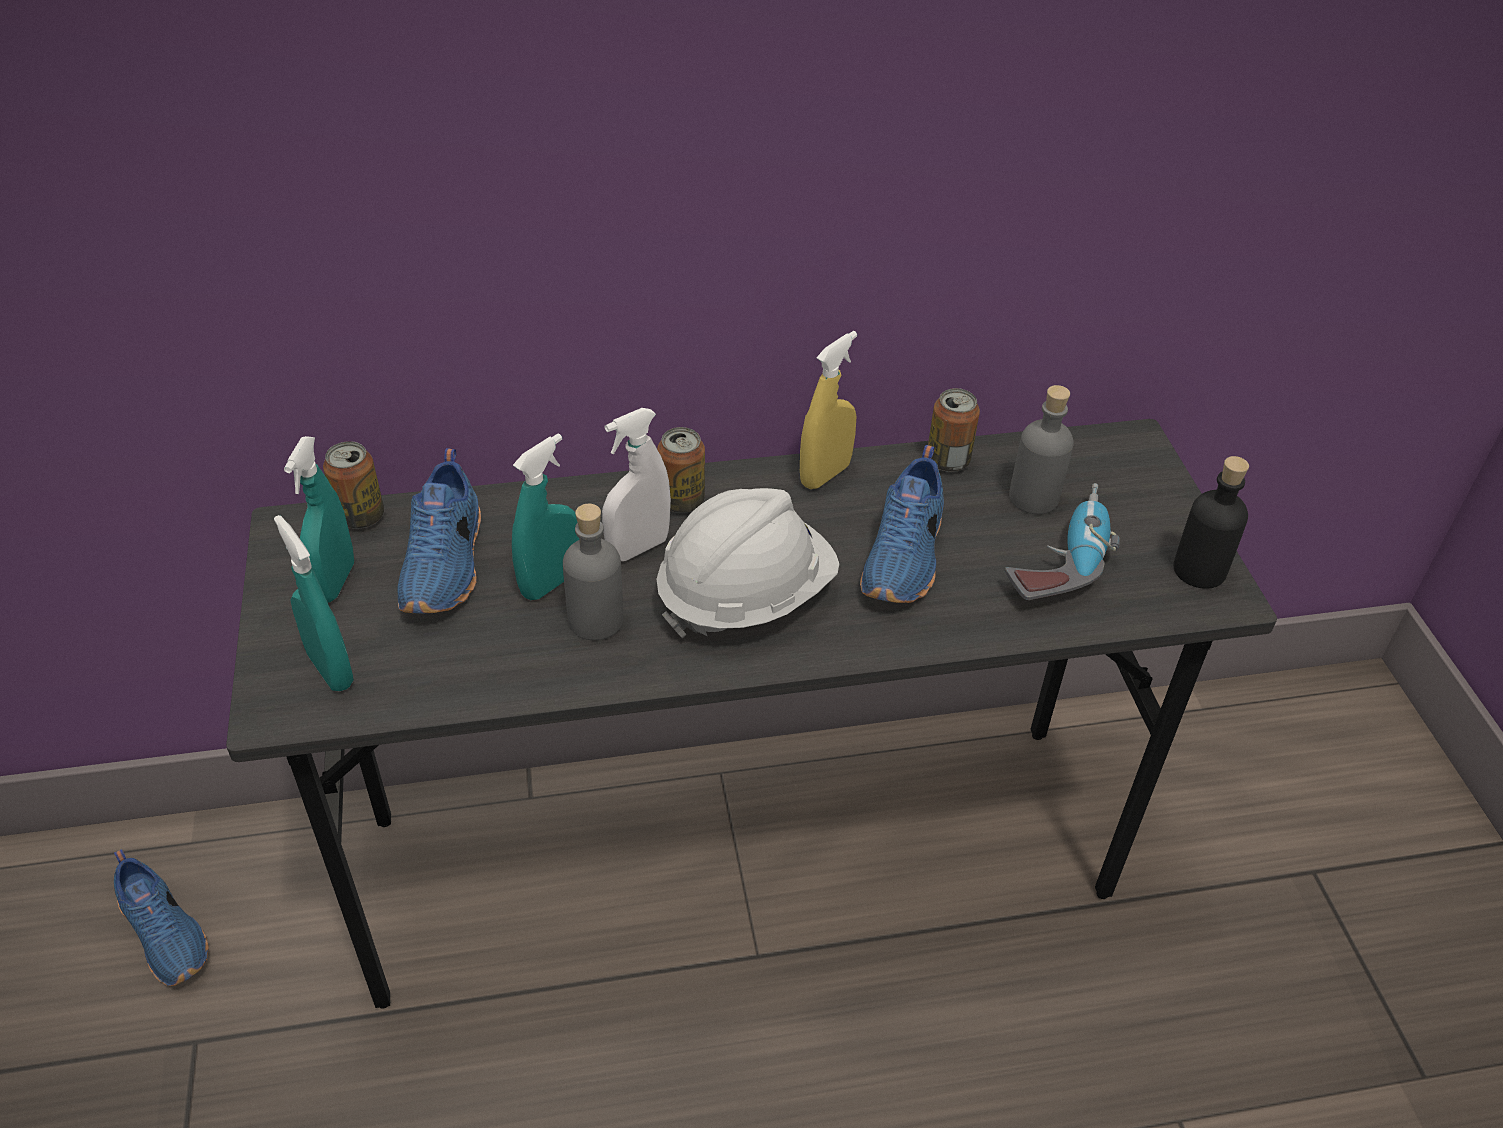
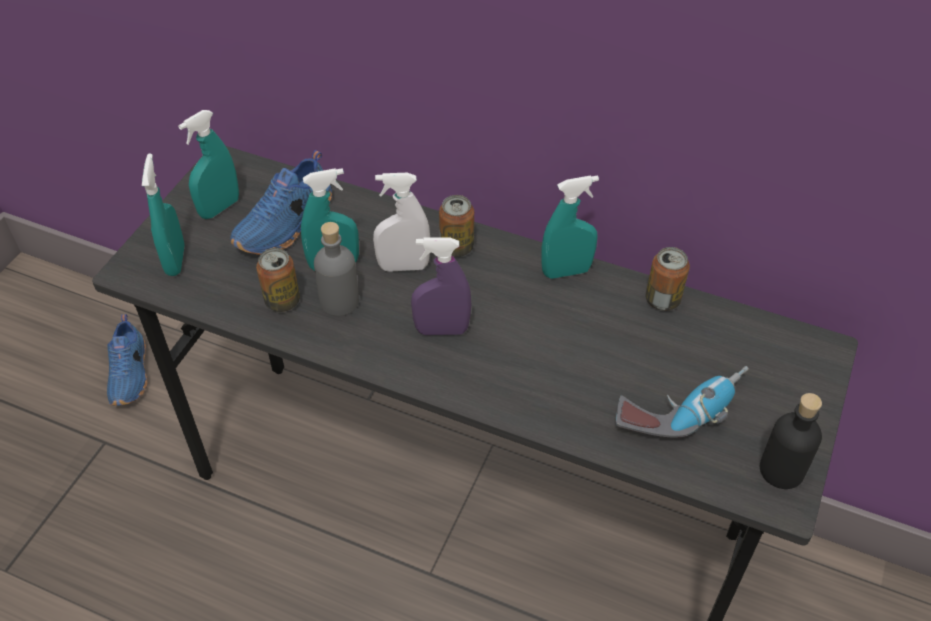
camera: 35 degrees right, 5 degrees up
can [323,441,384,529] -> can moved to [256,248,300,312]
white hard hat [657,488,839,638] -> purple spray bottle [411,238,471,335]
yellow spray bottle [800,331,857,489] -> turquoise spray bottle [541,175,599,279]
blue shoe [860,445,944,603] -> none
grey bottle [1009,385,1074,514] -> none

